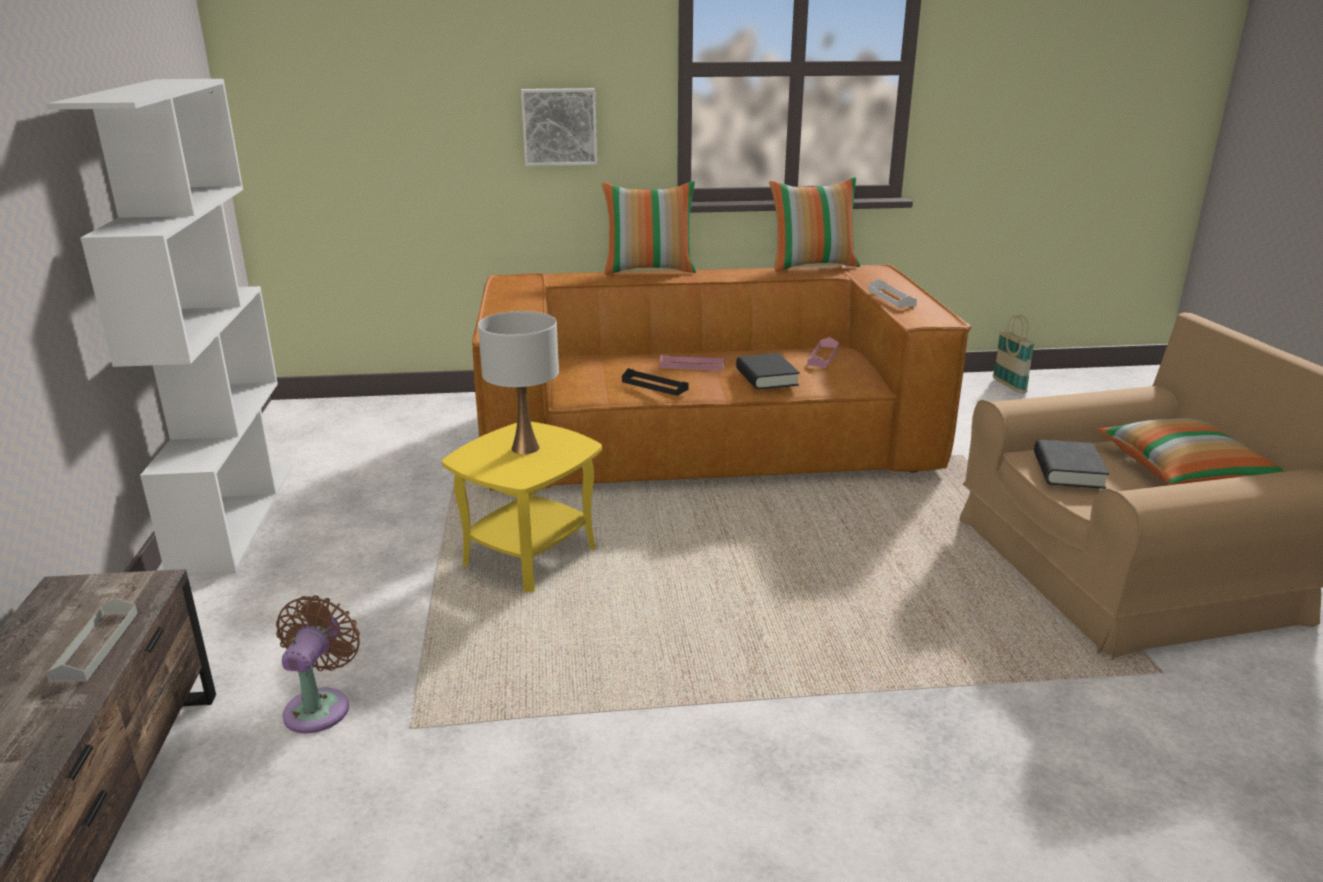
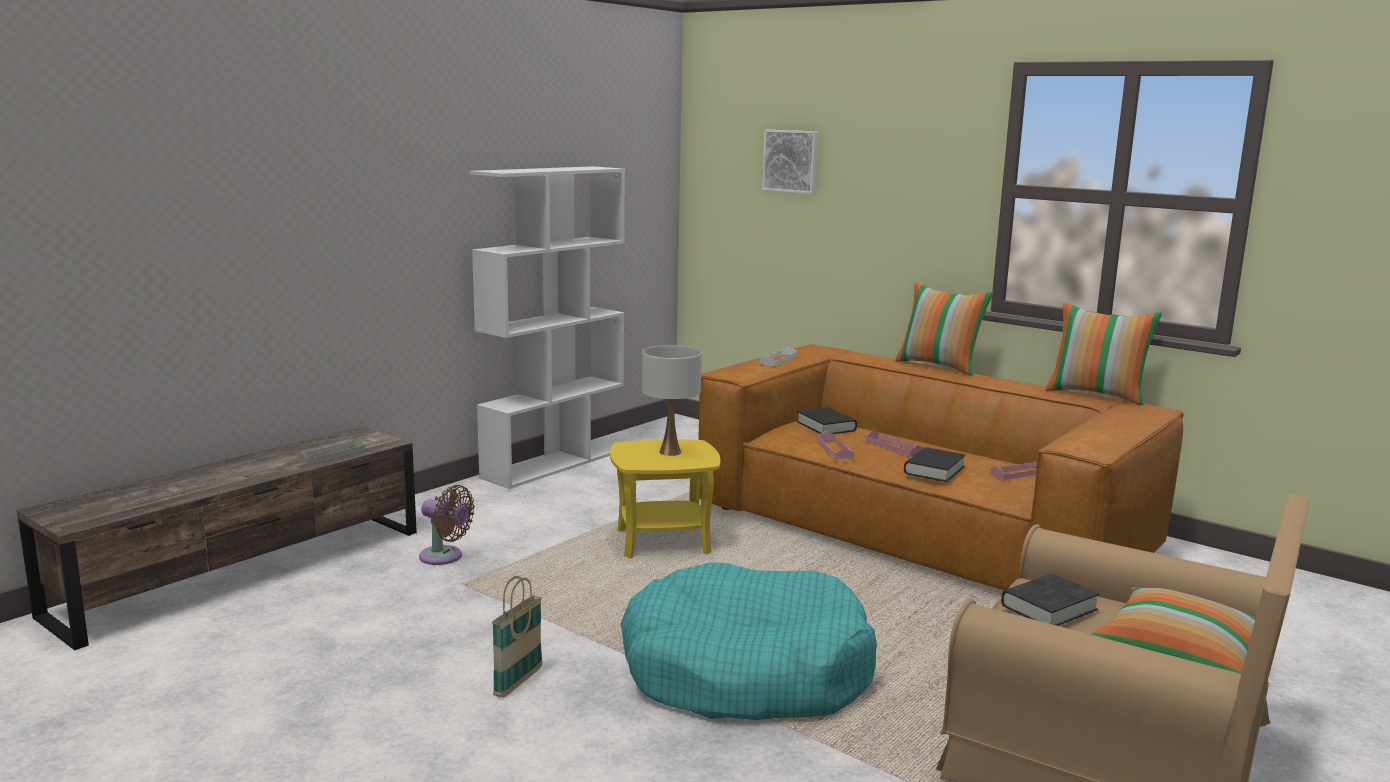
camera: 45 degrees right, 10 degrees down
brown fan [276,596,360,734] -> brown fan turned 60 degrees clockwise [419,485,475,565]
picture [521,88,597,166] -> picture moved to [762,130,819,194]
black tray [622,368,689,396] -> pink tray [817,431,854,459]
white tray [868,279,917,308] -> white tray moved to [759,346,797,366]
basket [993,315,1035,394] -> basket moved to [492,576,543,698]
none -> turquoise dog bed [621,562,877,720]
none -> black book [797,407,857,434]

